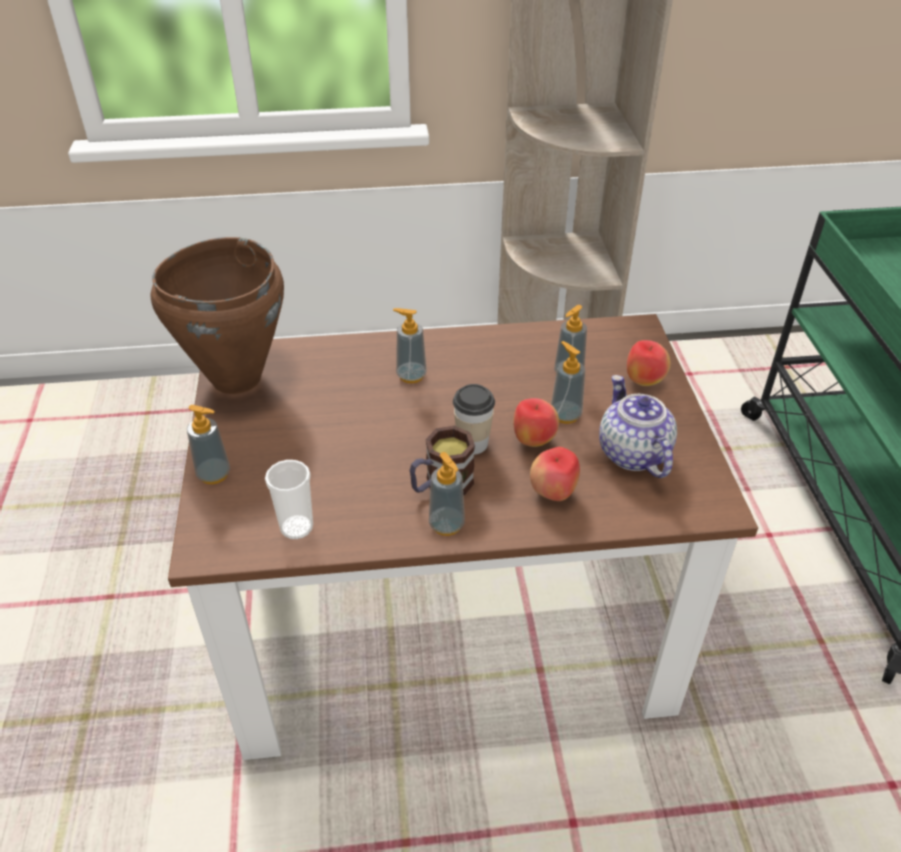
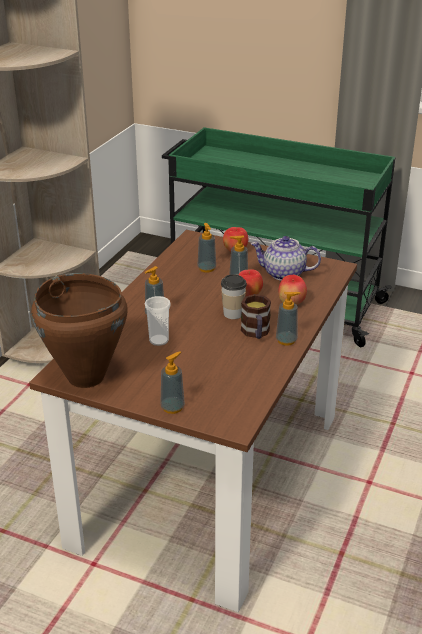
camera: 60 degrees left, 10 degrees down
cup [265,460,313,539] -> cup moved to [144,296,171,346]

